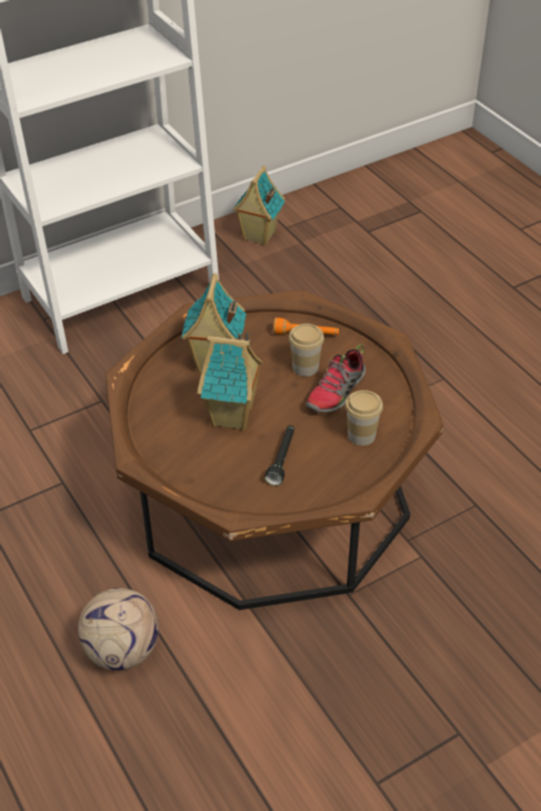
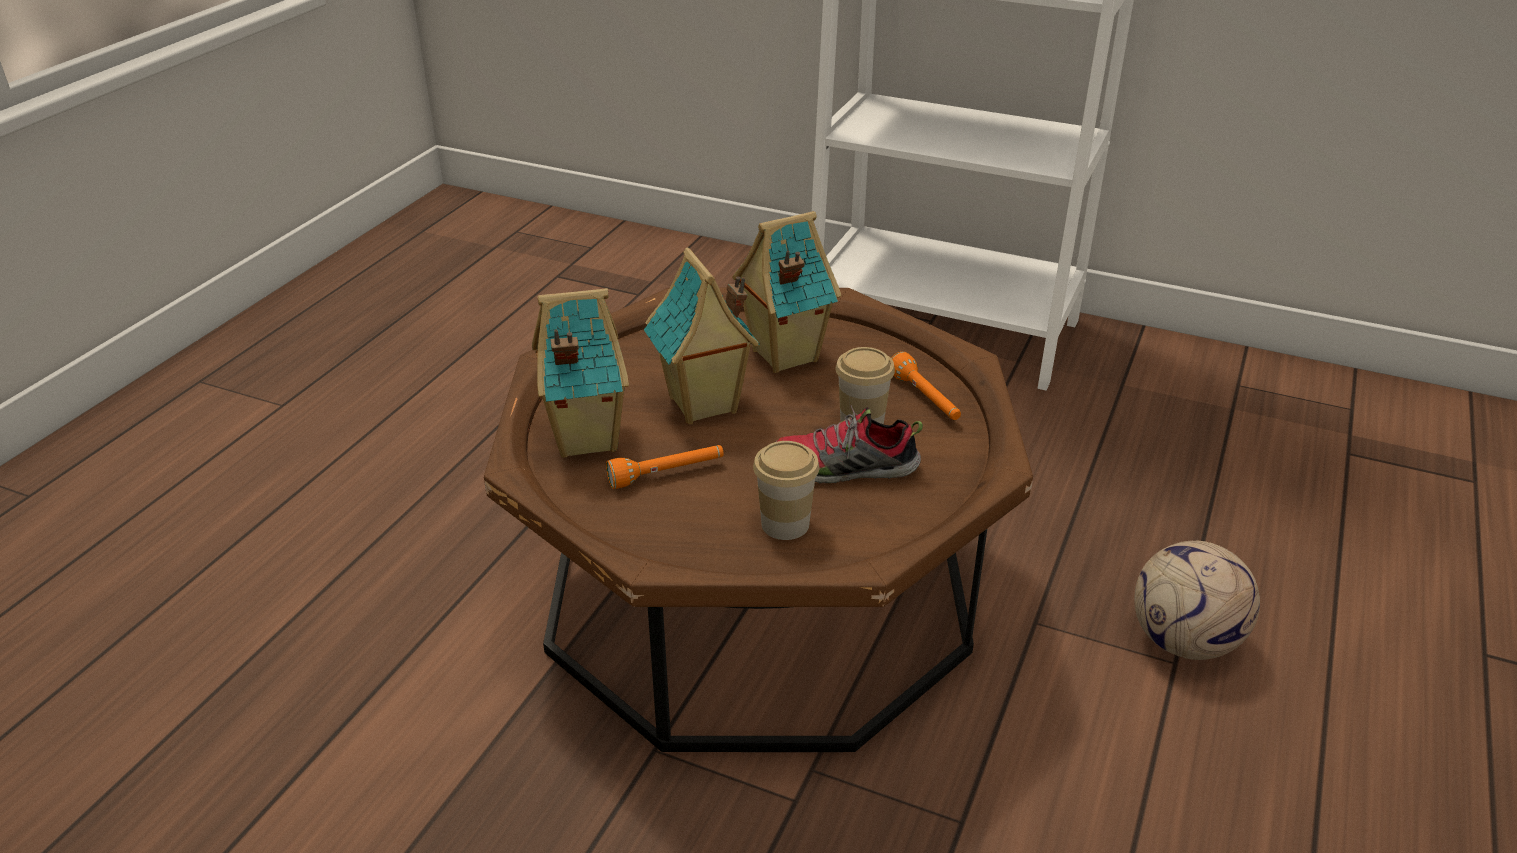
camera: 55 degrees right, 10 degrees down
football [78,588,159,670] -> football moved to [1134,541,1260,660]
toy house [232,166,285,246] -> toy house moved to [532,288,629,458]
black flashlight [265,425,294,486] -> orange flashlight [606,445,724,489]

